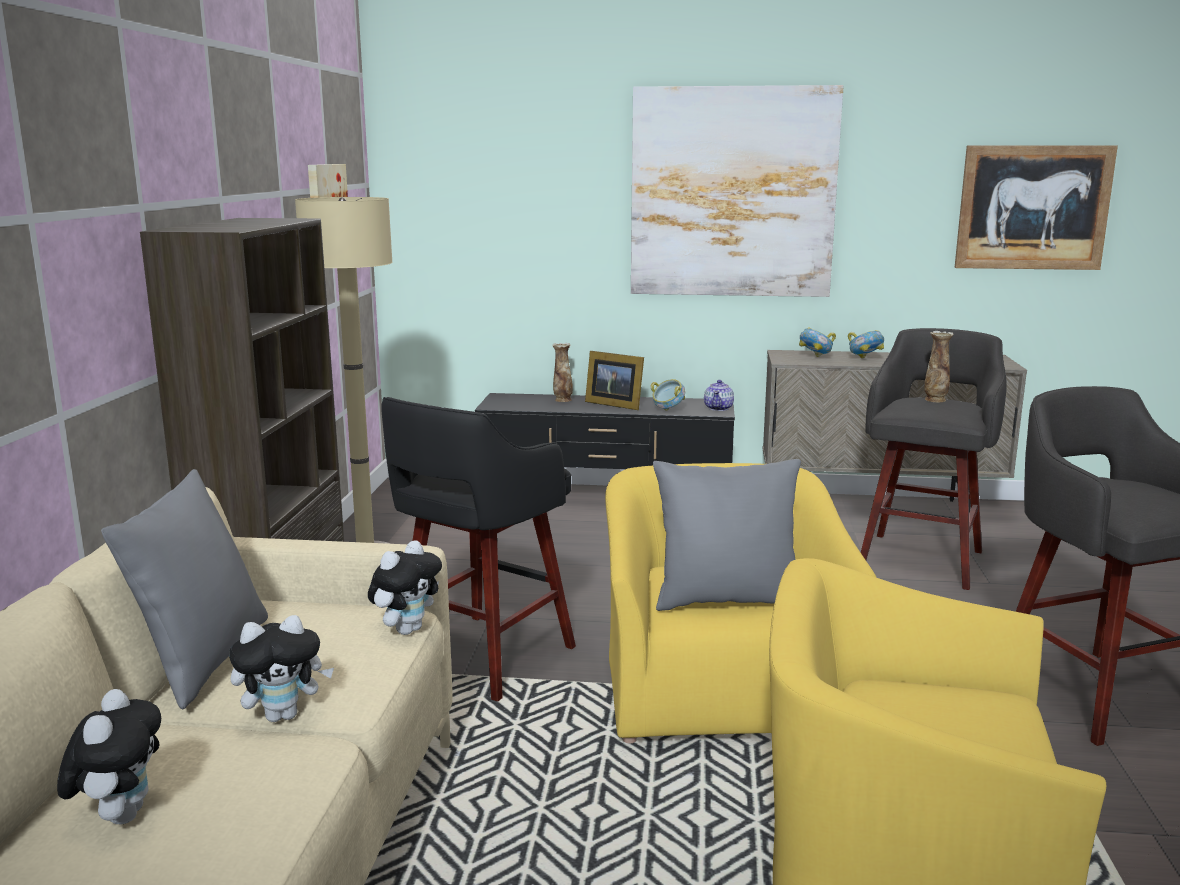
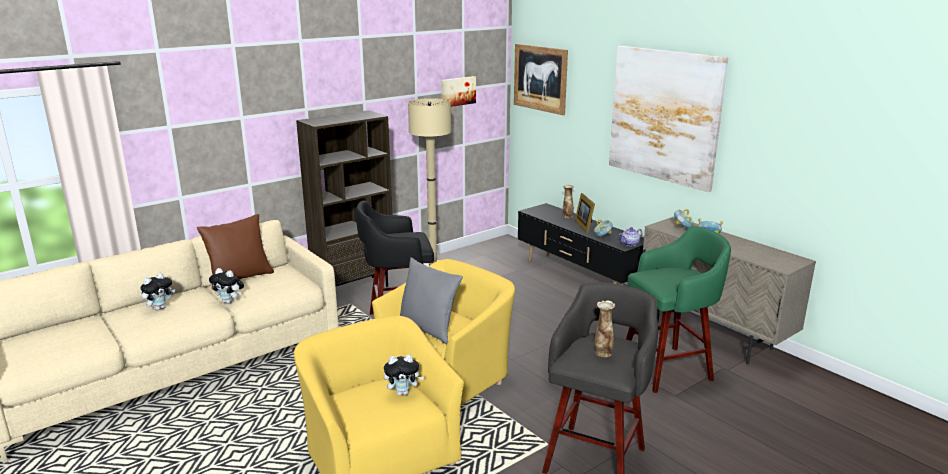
camera: 45 degrees right, 5 degrees up
grey pillow [101,469,268,710] -> brown pillow [197,214,274,290]
plush toy [368,540,442,635] -> plush toy moved to [384,355,424,396]
grey stool [861,328,1007,590] -> green stool [626,226,731,393]
vase [924,331,953,402] -> vase moved to [595,301,615,357]
picture [955,145,1118,270] -> picture moved to [514,44,568,115]

